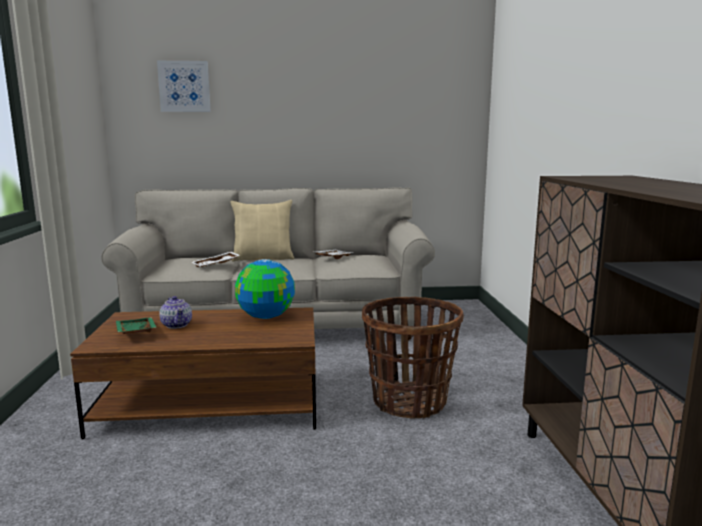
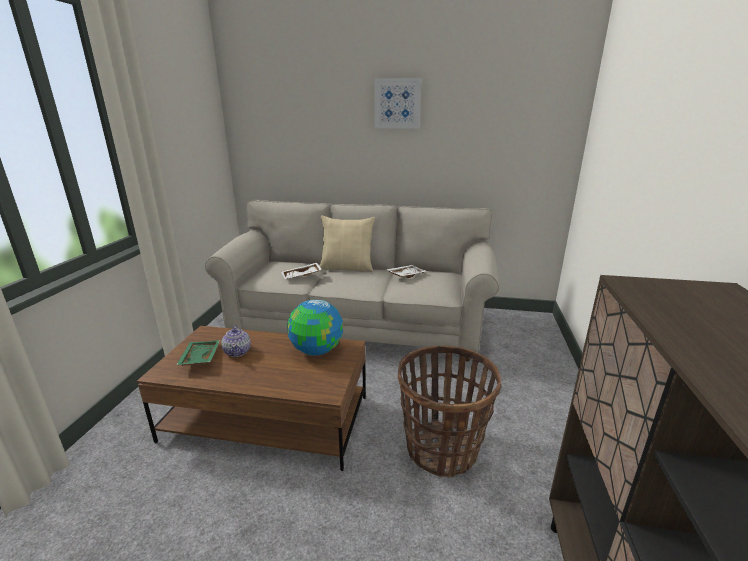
camera: 15 degrees right, 10 degrees up
picture [157,61,211,112] -> picture moved to [374,78,421,129]

